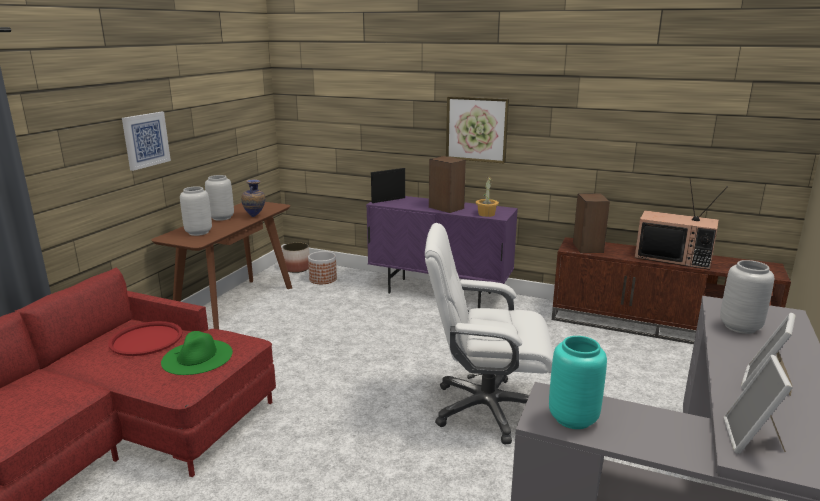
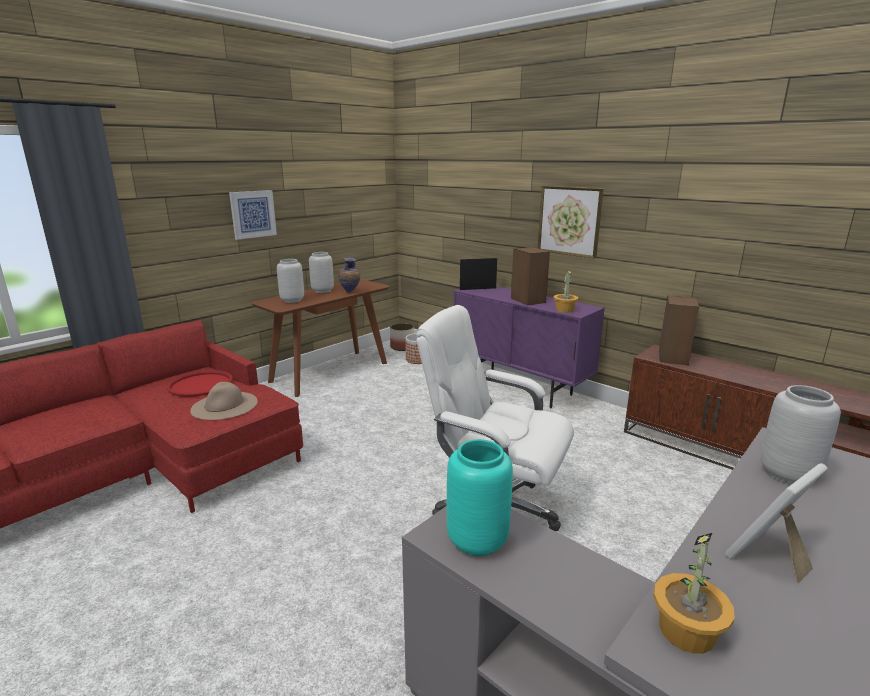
camera: 20 degrees right, 0 degrees up
green hat [161,331,233,375] -> beige hat [190,382,258,420]
television [635,178,727,270] -> none
picture frame [724,355,793,454] -> potted plant [654,533,735,654]

